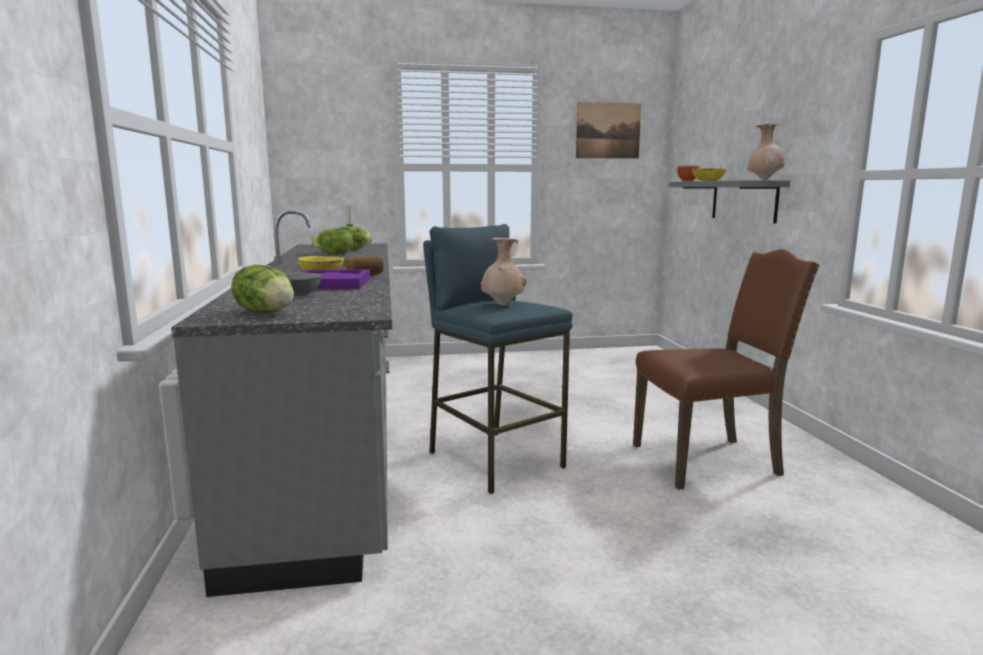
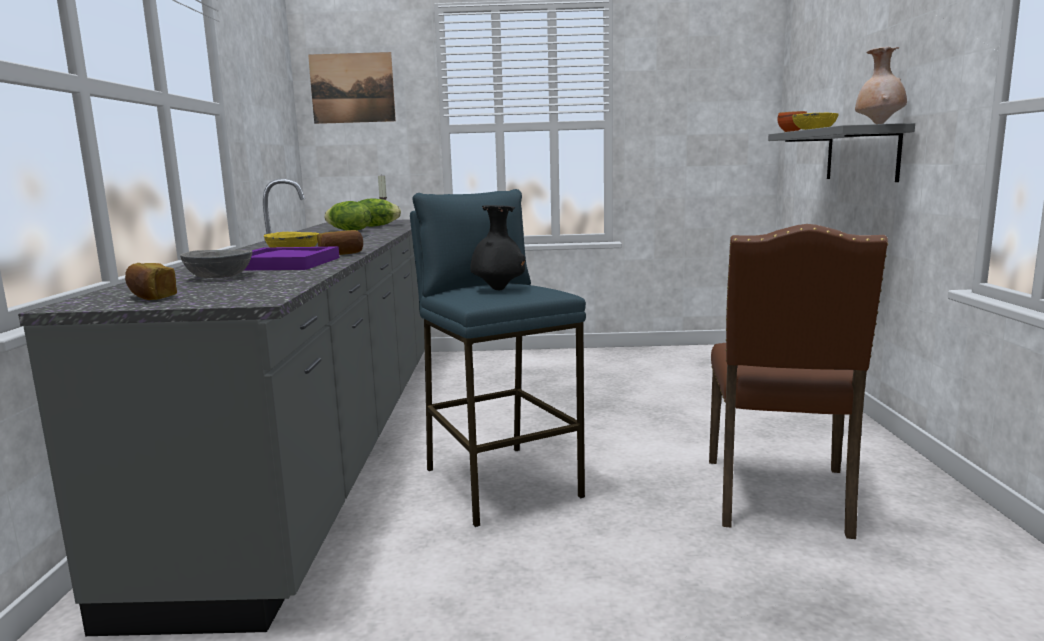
camera: 10 degrees right, 0 degrees up
lettuce [231,265,294,313] -> bread [125,263,177,300]
beige vase [481,238,527,305] -> black vase [470,205,525,290]
picture [576,102,641,159] -> picture moved to [308,52,396,124]
brown chair [633,249,820,490] -> brown chair turned 105 degrees clockwise [709,224,888,539]

